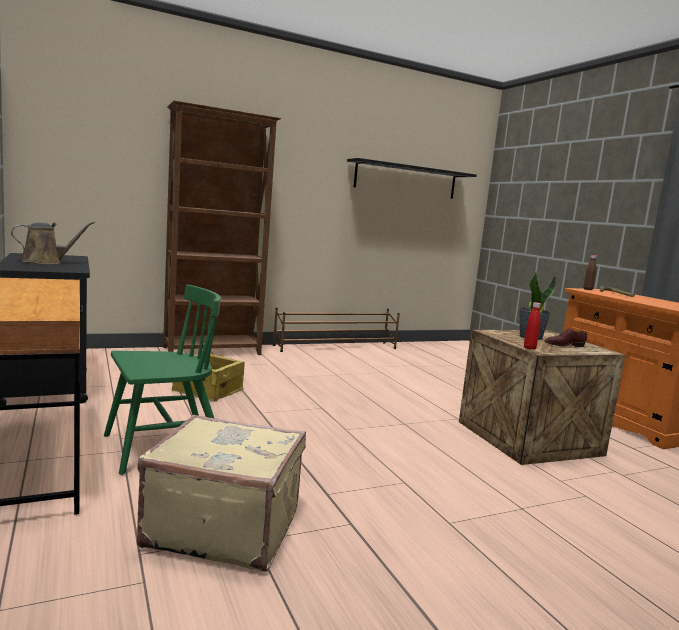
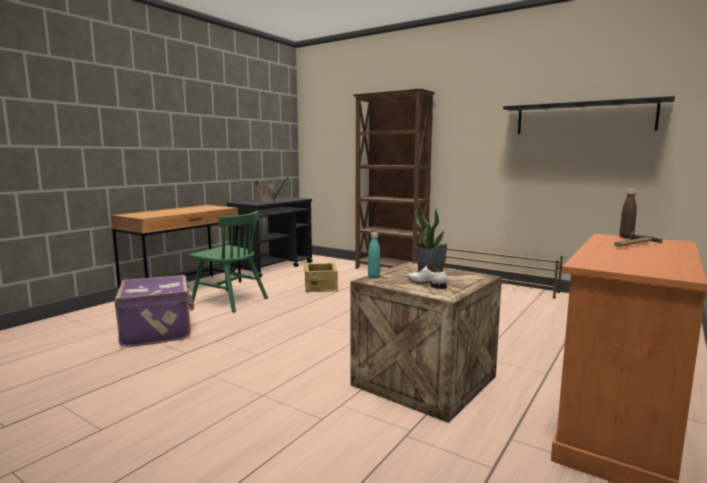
camera: 60 degrees right, 0 degrees up
beige suitcase [137,415,306,571] -> purple suitcase [114,275,195,347]
red bottle [524,302,541,350] -> turquoise bottle [368,232,380,279]
brown shoe [544,328,587,347] -> white shoe [408,266,447,289]

